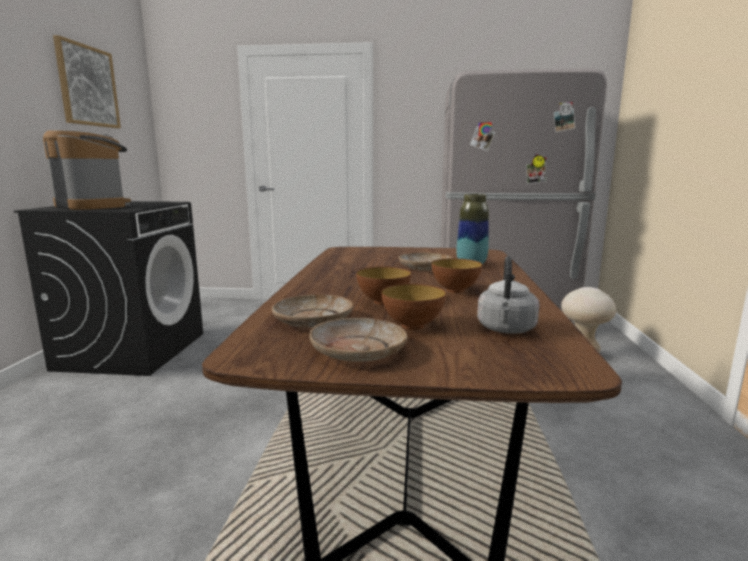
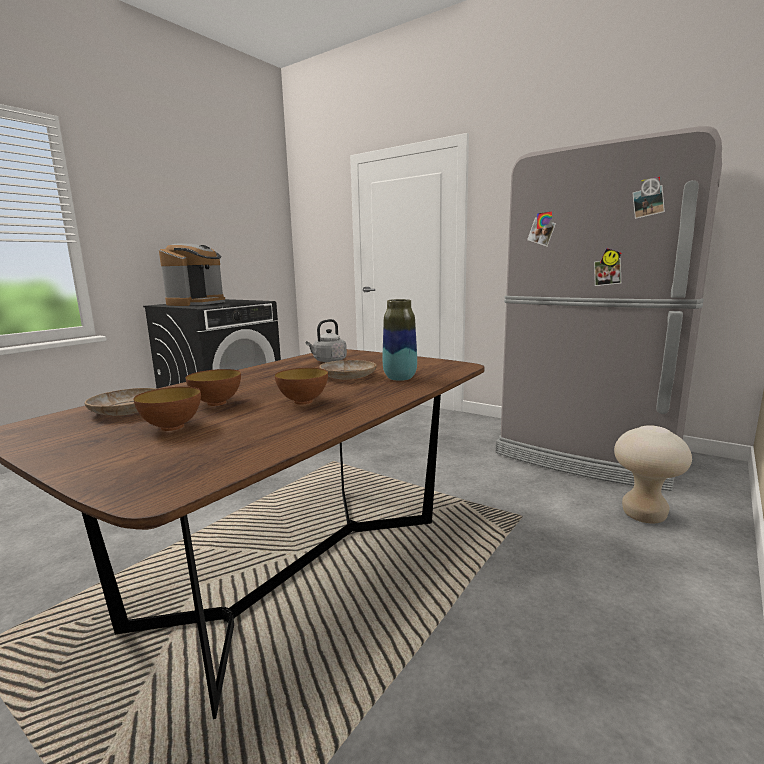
camera: 30 degrees right, 0 degrees up
coffee machine [43,129,131,210] -> coffee machine turned 45 degrees clockwise [159,243,225,306]
picture [53,35,121,128] -> none
beige plate [309,318,407,362] -> none
grey kettle [477,256,540,334] -> grey kettle moved to [306,319,347,363]

